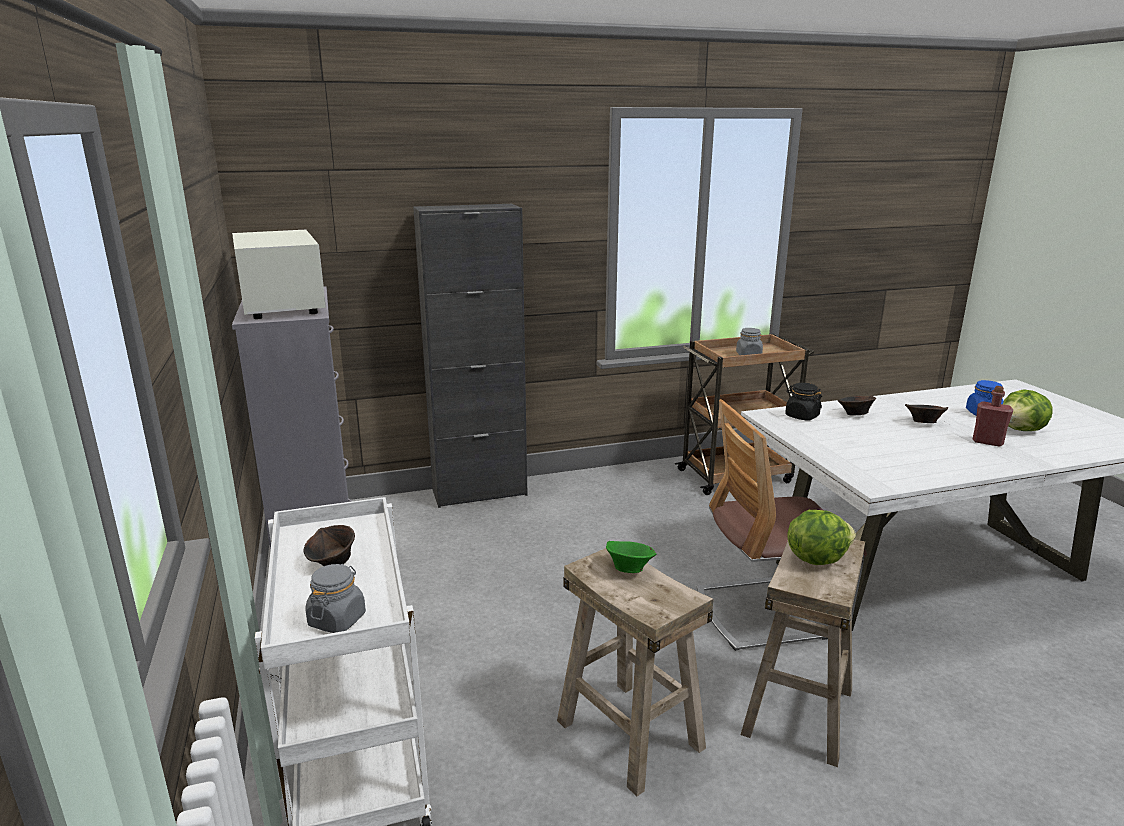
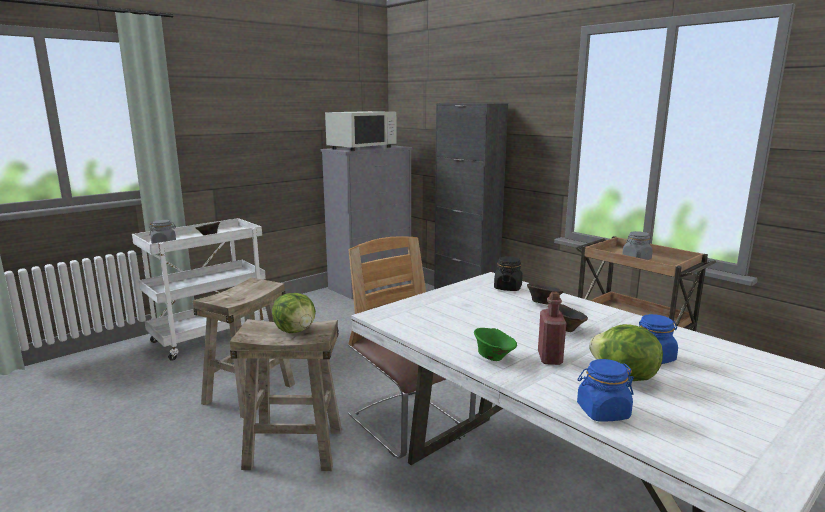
camera: 65 degrees right, 5 degrees down
green bowl [606,541,657,573] -> green bowl moved to [474,328,517,361]
none -> blue jar [577,359,634,422]

